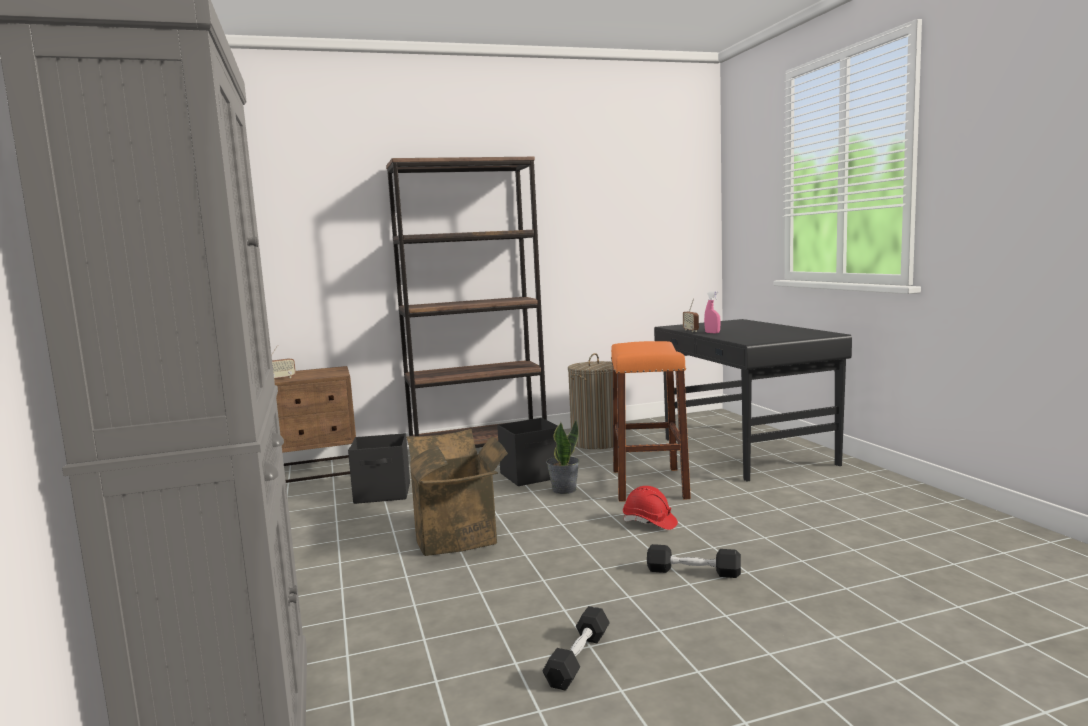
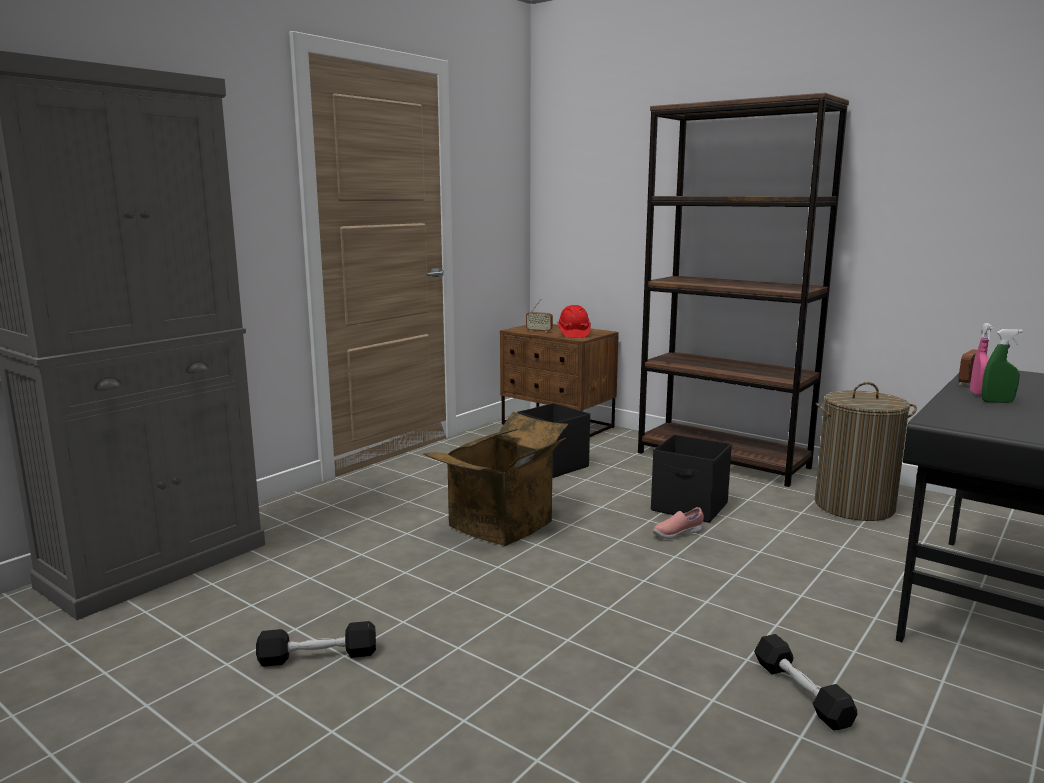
camera: 55 degrees right, 5 degrees up
potted plant [546,419,580,494] -> pink shoe [653,507,704,539]
orange stool [611,341,691,502] -> none
red hard hat [623,486,678,530] -> red hard hat moved to [558,305,591,338]
black dumbbell [647,544,741,578] -> black dumbbell moved to [754,634,857,731]
none -> green spray bottle [982,329,1023,403]

